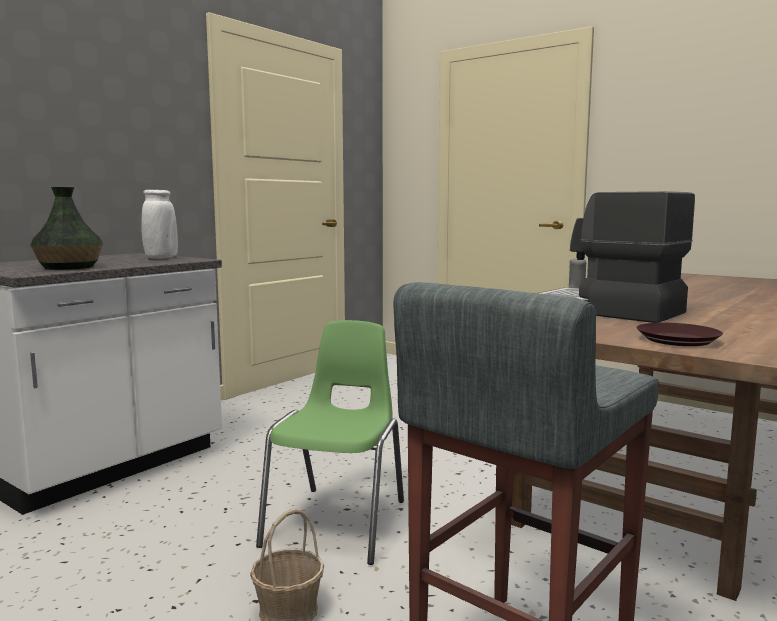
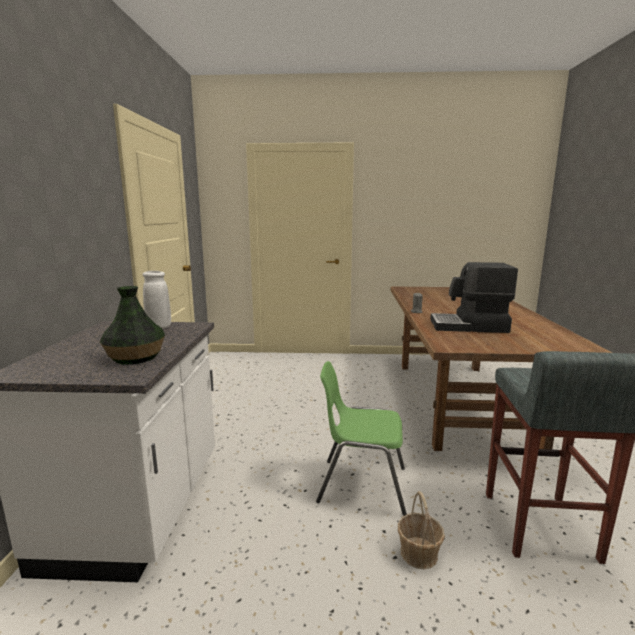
camera: 35 degrees left, 5 degrees up
green chair [256,320,404,565] -> green chair turned 60 degrees counterclockwise [316,361,407,516]
brown plate [636,323,723,346] -> none

